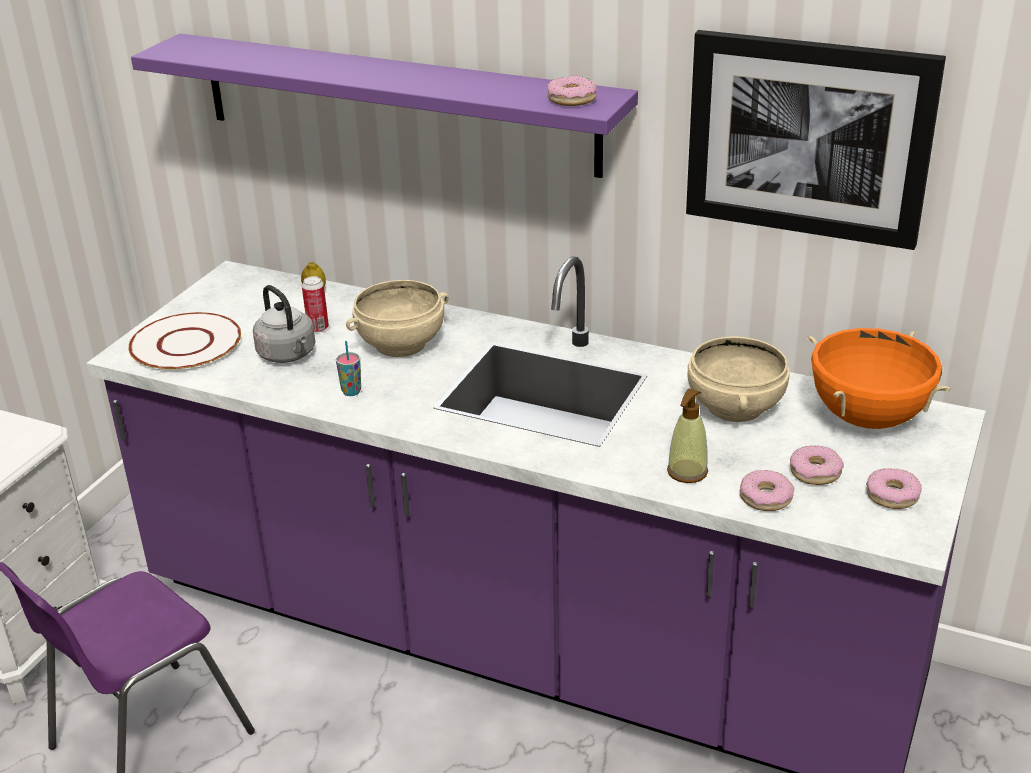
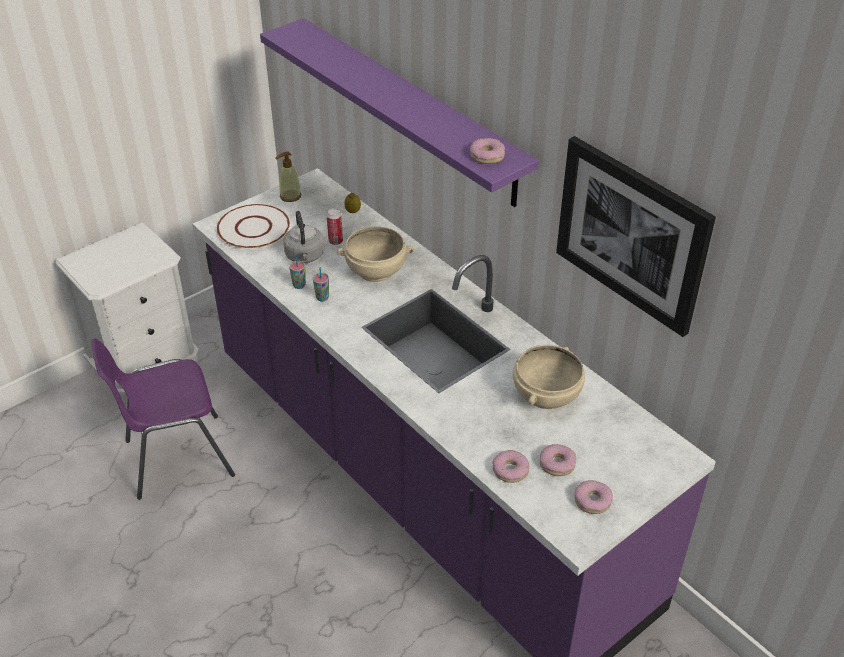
camera: 25 degrees right, 10 degrees up
soap dispenser [667,389,708,483] -> soap dispenser moved to [276,151,301,202]
orange cooking pot [807,328,950,429] -> none
none -> cup [289,255,306,289]

